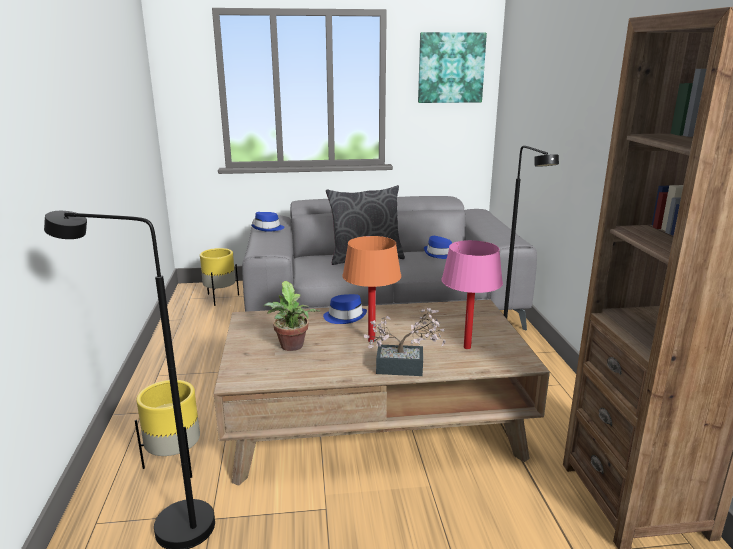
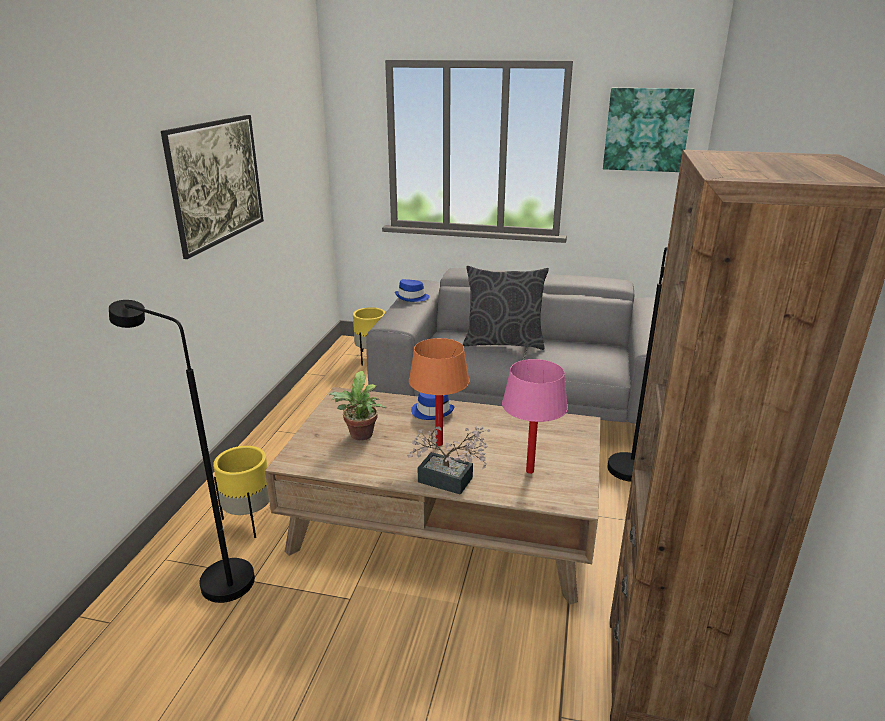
camera: 20 degrees right, 5 degrees up
blue hat [424,236,452,259] -> none
none -> picture [161,115,264,259]

